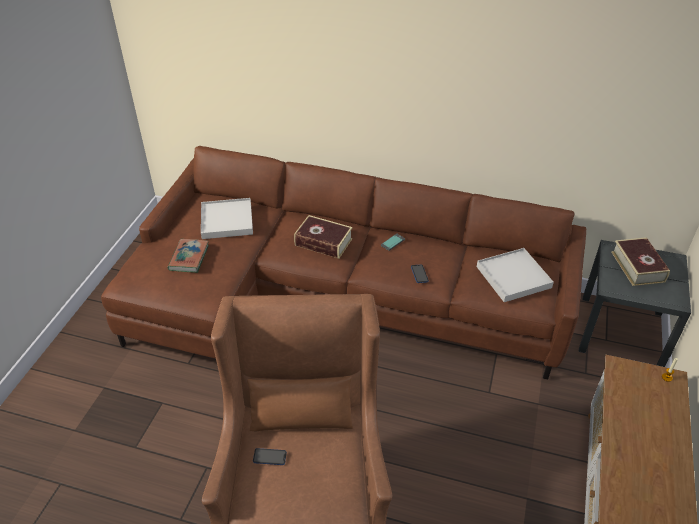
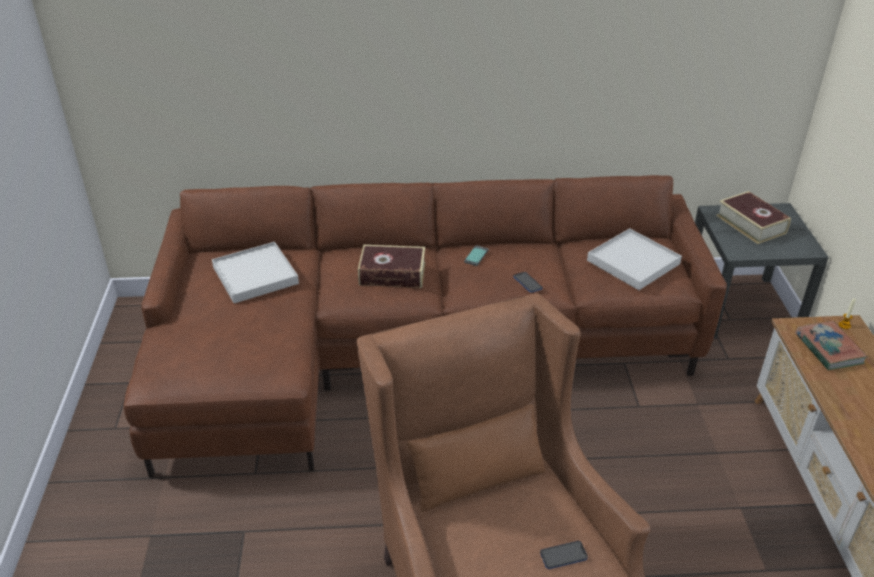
camera: 20 degrees left, 5 degrees down
book [168,239,209,273] -> book moved to [795,321,868,370]
phone [253,448,287,465] -> phone moved to [540,541,588,569]

